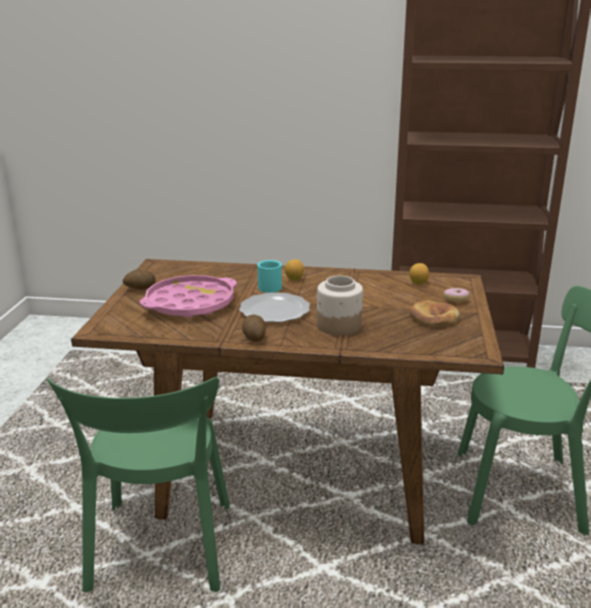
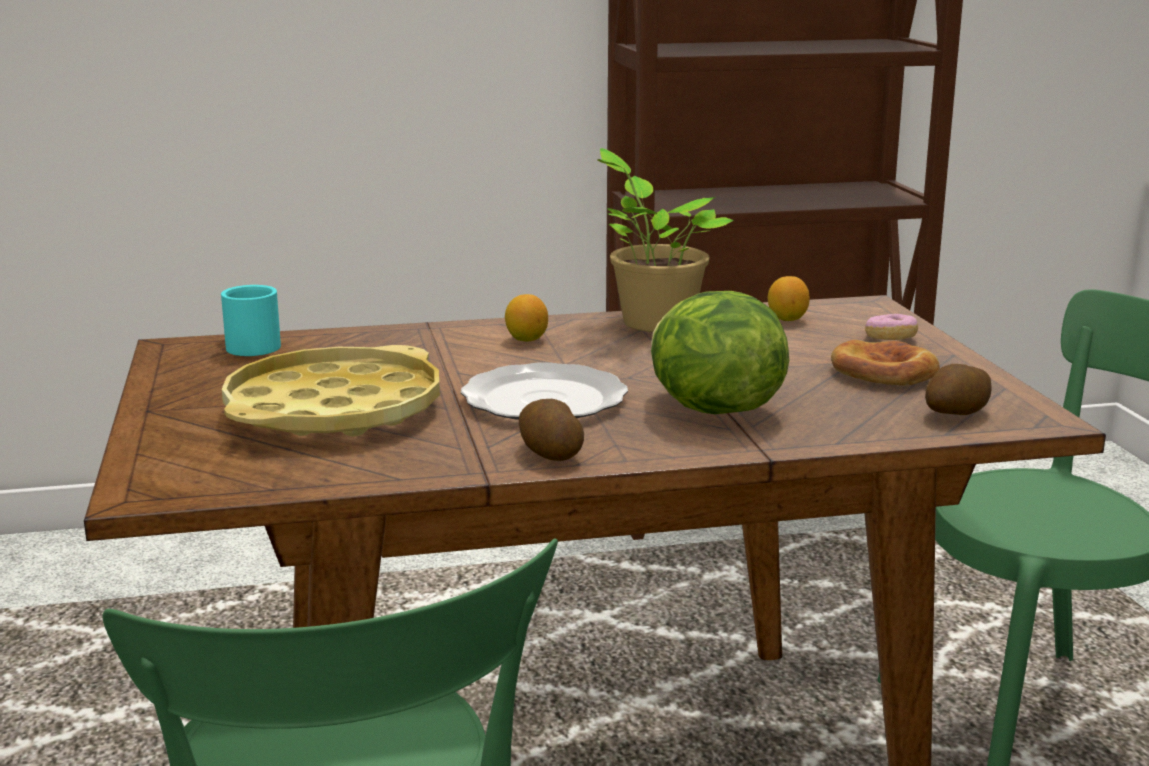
camera: 20 degrees left, 5 degrees down
potato [123,269,156,289] -> potato moved to [925,364,992,415]
pink tray [140,275,237,318] -> yellow tray [222,345,440,437]
turquoise mug [257,260,282,293] -> turquoise mug moved to [221,285,281,356]
jar [317,276,363,335] -> lettuce [651,291,789,414]
none -> potted plant [597,148,734,332]

